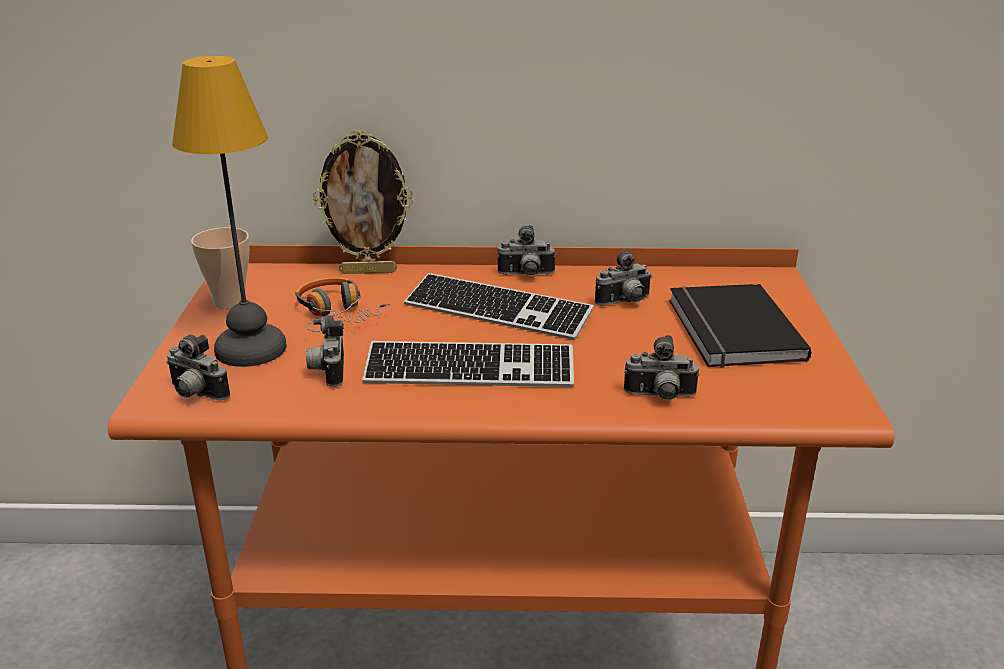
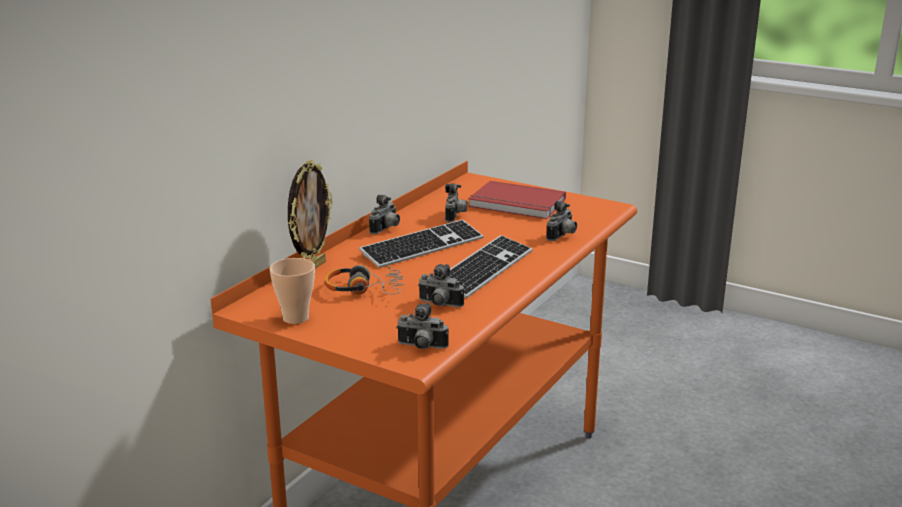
camera: 60 degrees left, 5 degrees down
camera [166,335,230,400] -> camera turned 45 degrees clockwise [396,303,449,349]
table lamp [172,56,287,367] -> none
black book [669,284,812,367] -> red book [468,181,566,219]

